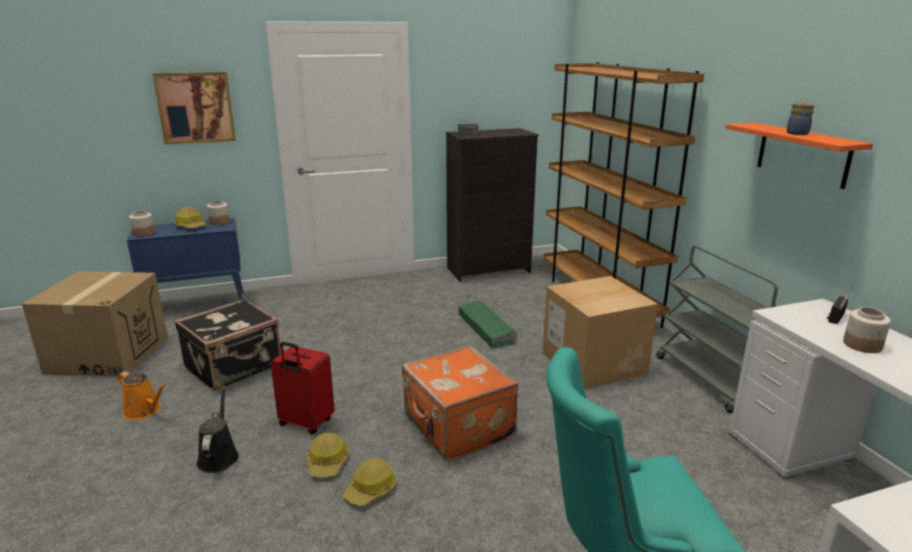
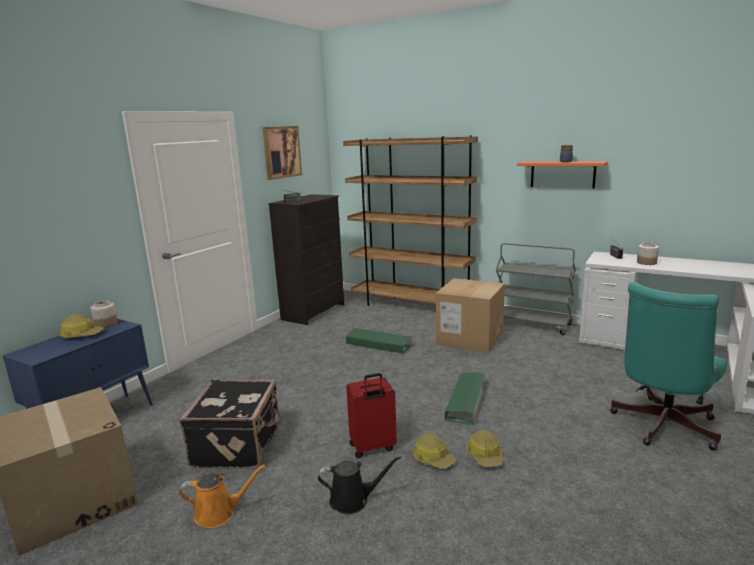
camera: 40 degrees left, 5 degrees down
jar [129,211,155,237] -> none
picture [152,72,236,145] -> picture moved to [262,126,302,180]
black watering can [197,386,239,473] -> black watering can turned 135 degrees clockwise [318,456,401,514]
orange suitcase [402,345,518,462] -> green storage box [445,372,485,425]

